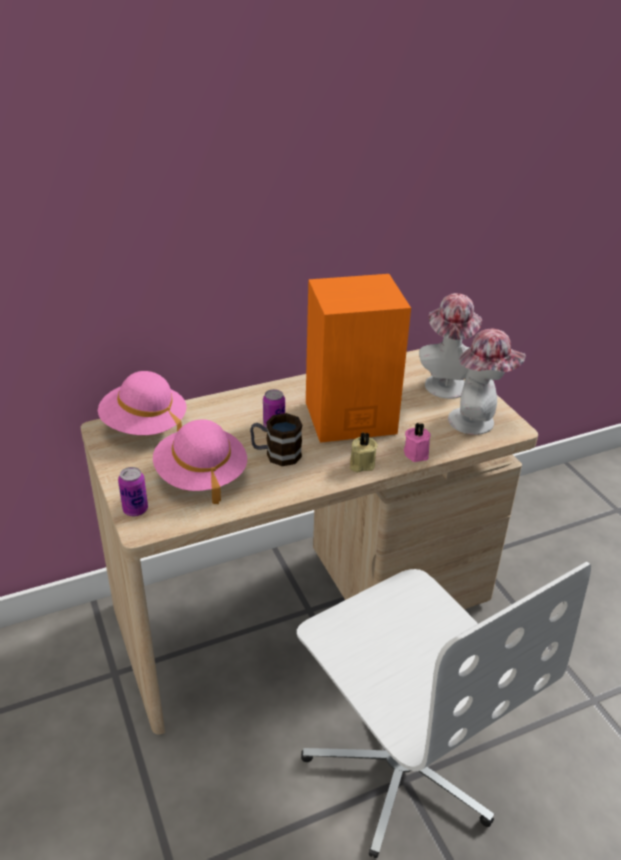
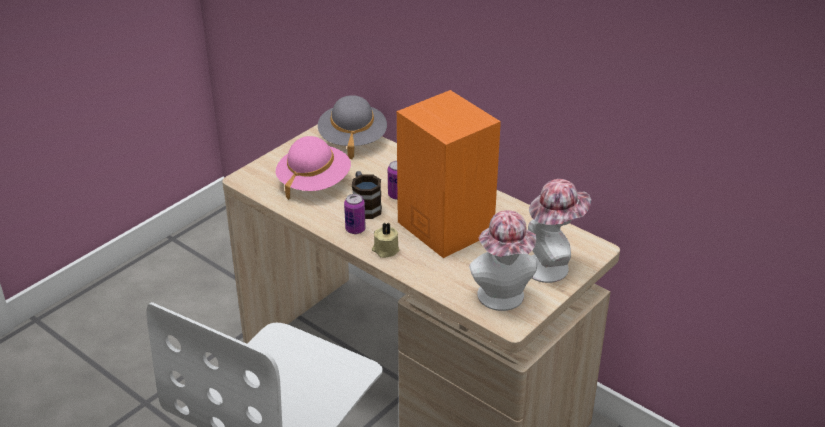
camera: 65 degrees right, 0 degrees up
pink hat [98,371,187,435] -> grey hat [318,95,387,159]
can [118,467,148,516] -> can moved to [344,194,366,234]
pink candle [404,423,431,462] -> none

